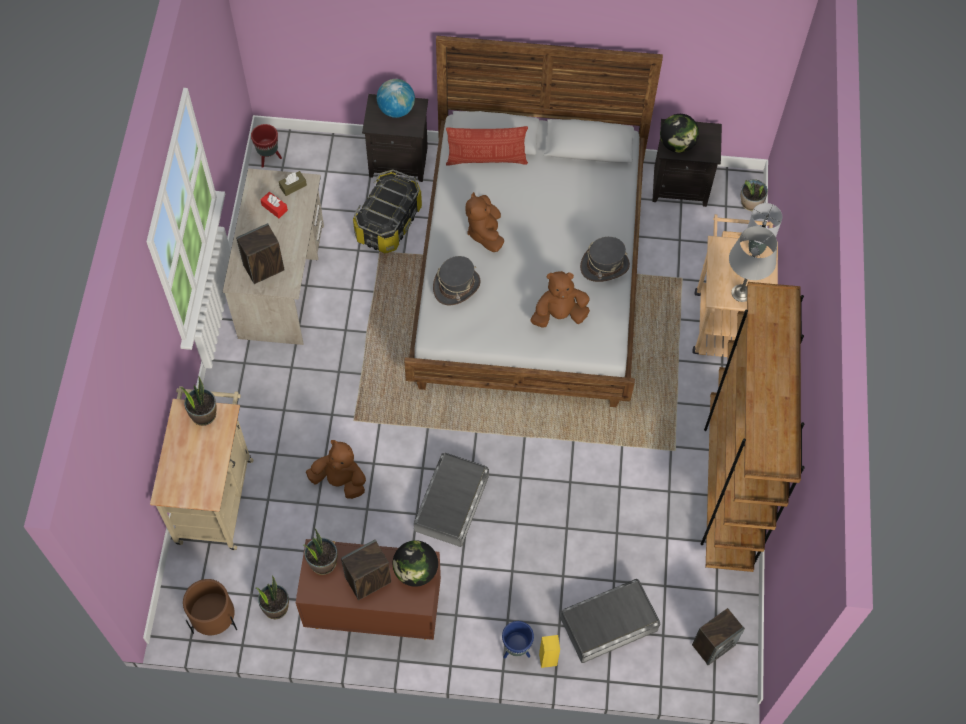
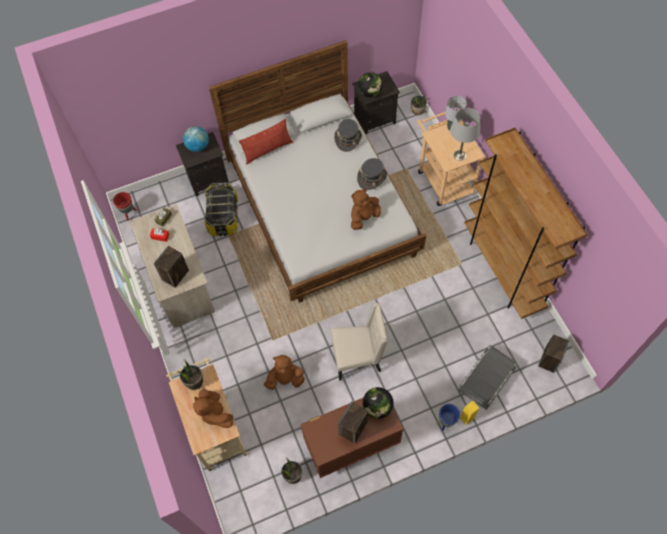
camera: 25 degrees left, 0 degrees up
brown planter [183,579,237,635] -> none
potted plant [304,528,338,575] -> none
grey storage box [414,453,489,547] -> beige chair [331,303,388,381]
grey hat [433,256,481,305] -> grey hat moved to [334,119,362,152]
brown plush toy [465,192,504,252] -> brown plush toy moved to [193,388,233,428]

